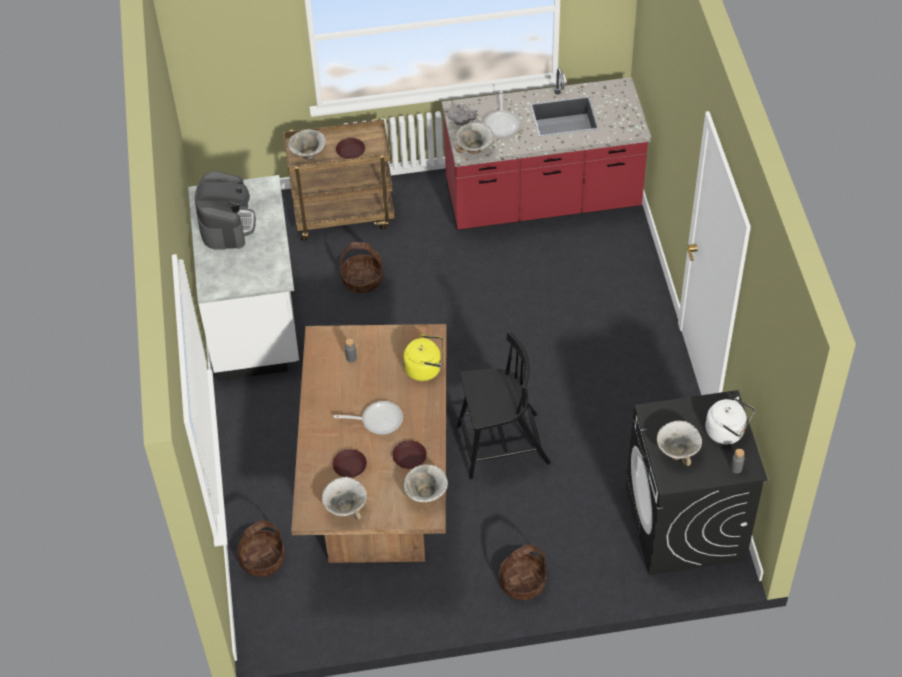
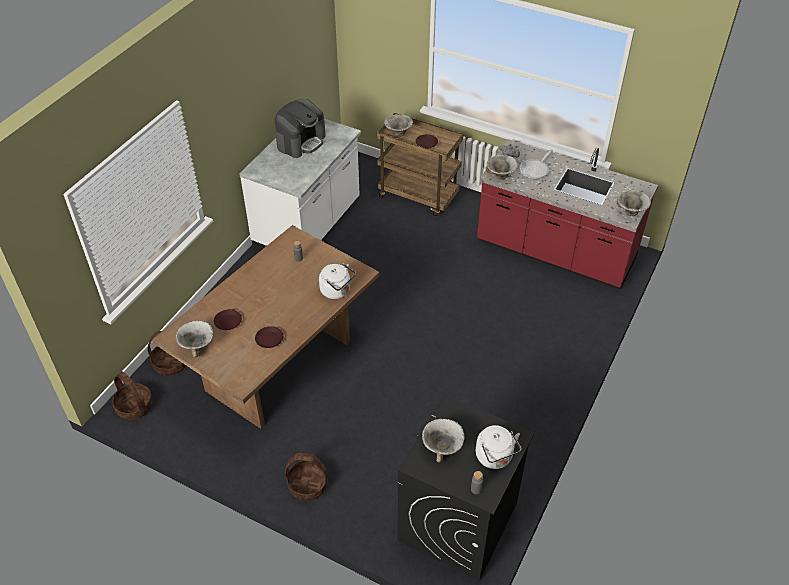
camera: 35 degrees right, 5 degrees down
frying pan [334,401,403,435] -> none
basket [340,242,383,293] -> basket moved to [112,372,153,420]
bowl [402,464,448,502] -> bowl moved to [617,190,651,216]
yellow kettle [403,334,443,381] -> white kettle [319,263,356,299]
black chair [457,332,551,479] -> none

